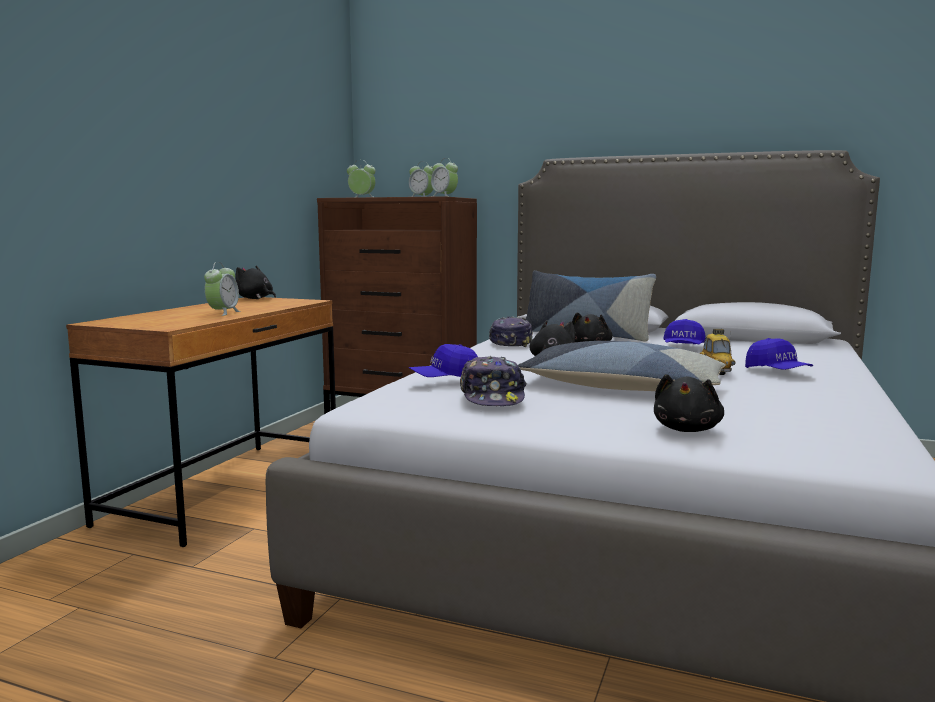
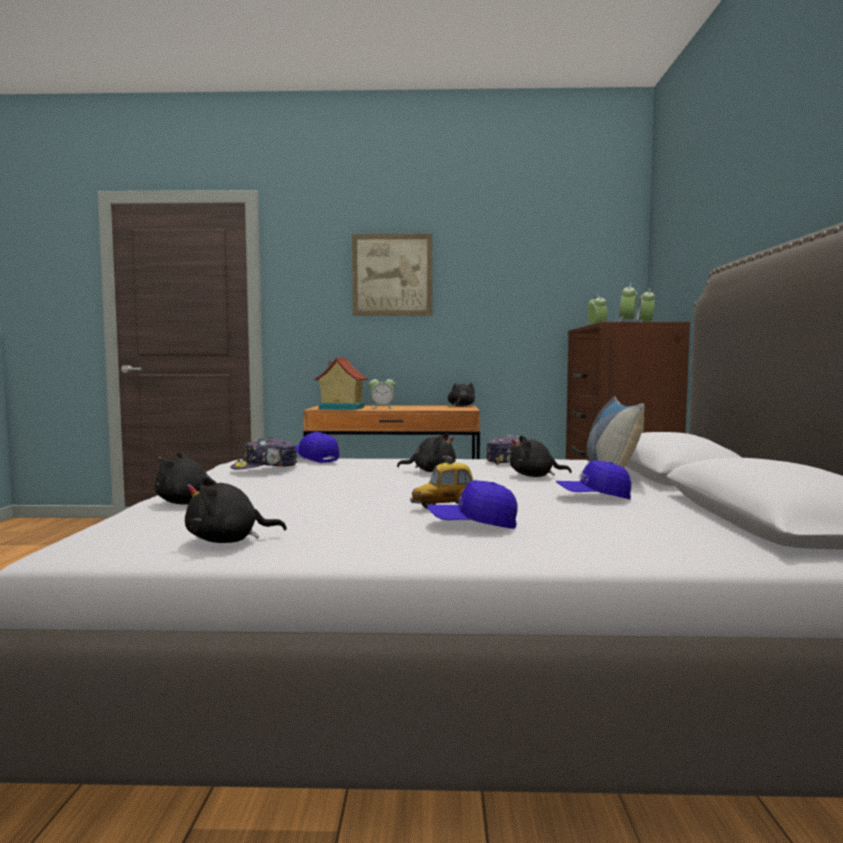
camera: 70 degrees right, 5 degrees down
pillow [518,341,726,391] -> none
blue cap [745,338,813,370] -> blue cap turned 45 degrees clockwise [427,480,518,529]
none -> black plush toy [185,476,287,543]
none -> toy house [314,358,368,410]
none -> picture [352,234,432,316]

